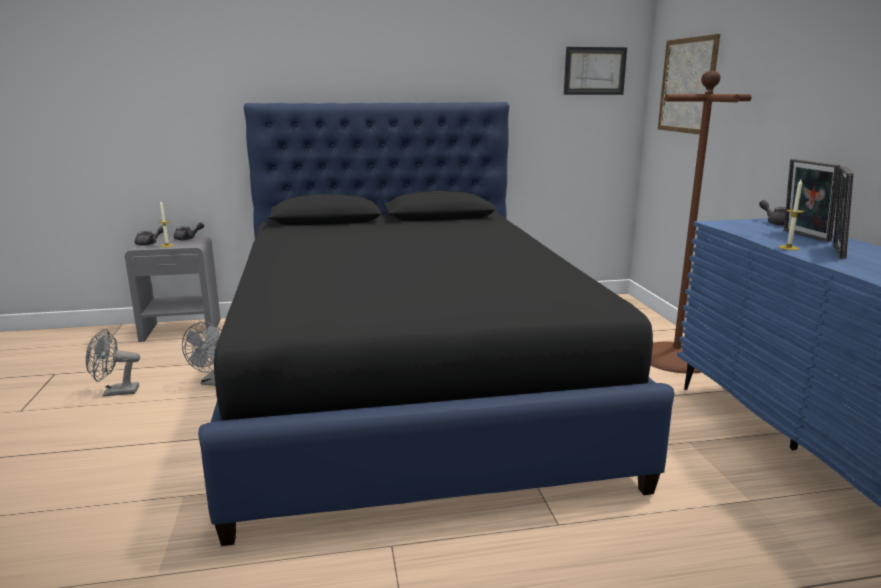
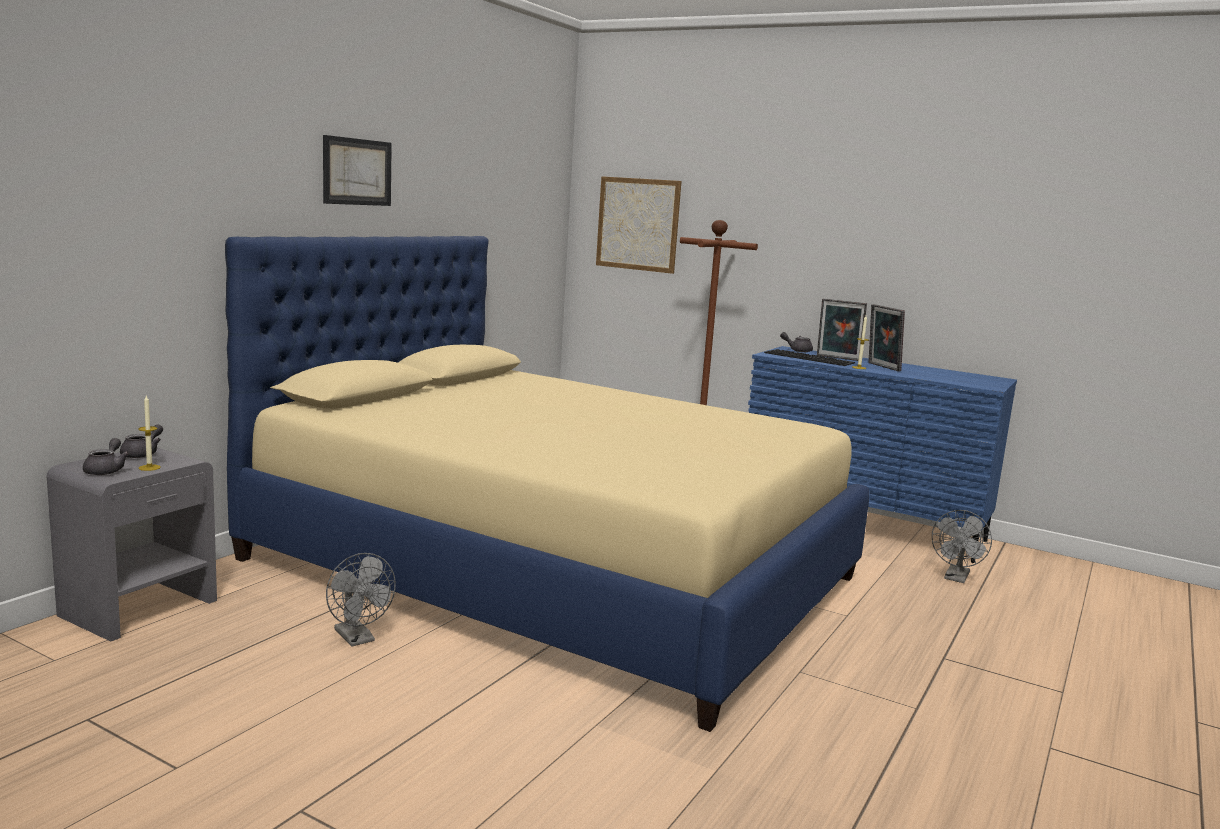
camera: 50 degrees left, 5 degrees down
grey fan [85,329,140,397] -> grey fan moved to [932,510,992,583]
black bed [198,102,675,546] -> beige bed [225,236,869,732]
picture [564,47,627,95] -> picture moved to [323,135,392,206]
none -> keyboard [764,349,855,366]

